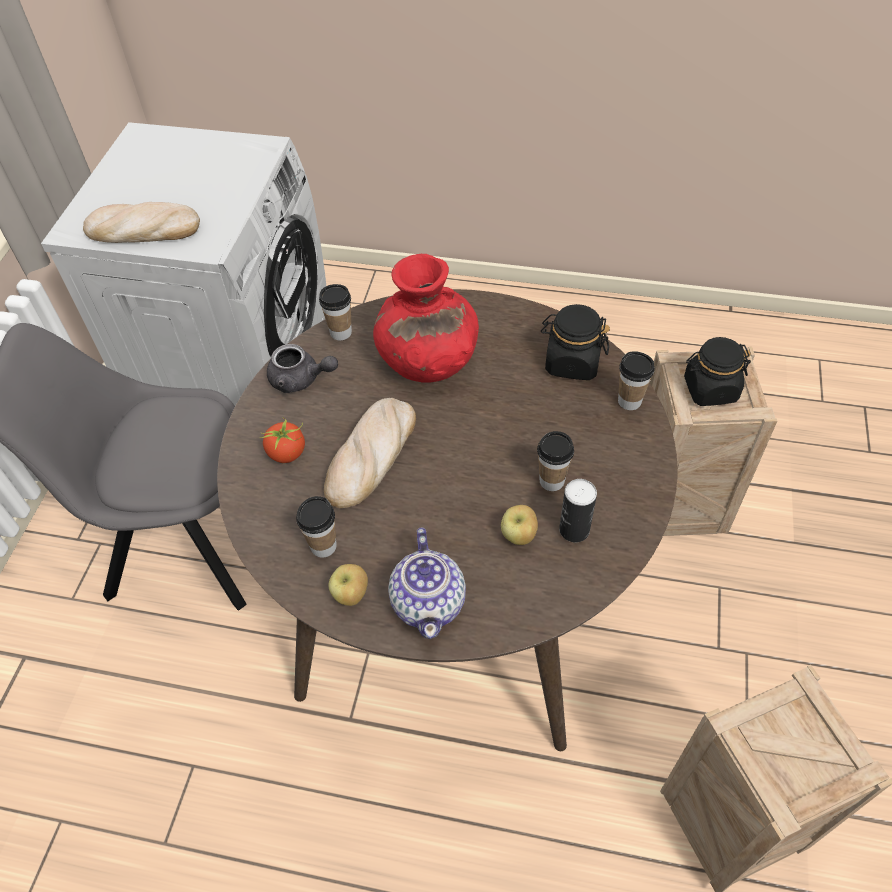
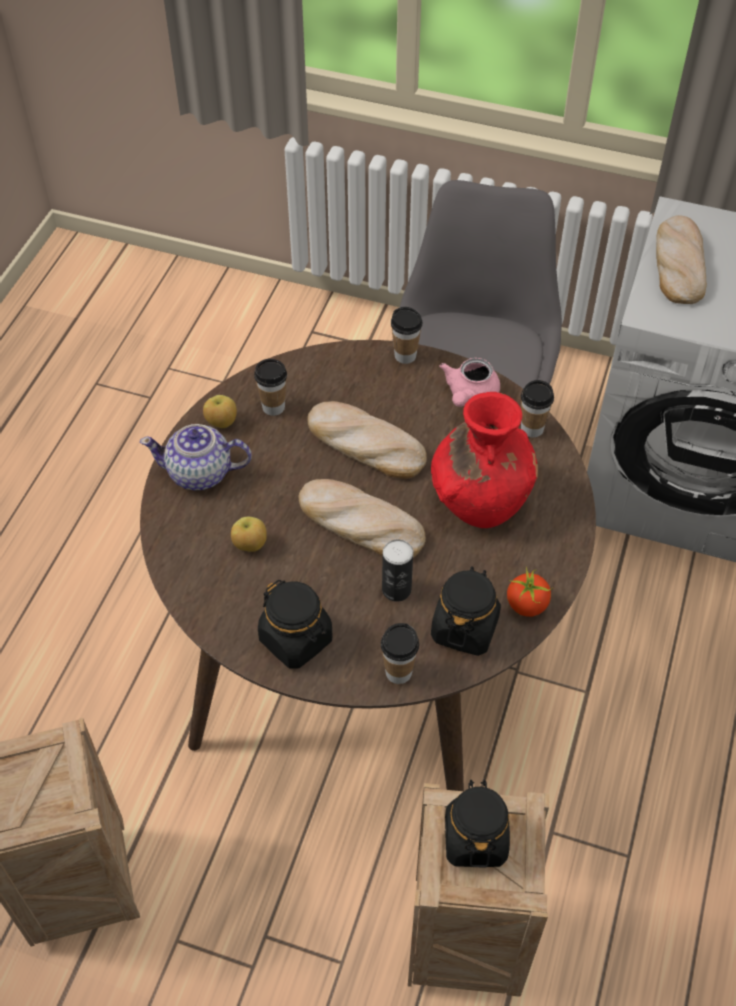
camera: 95 degrees right, 0 degrees up
tomato [260,418,305,463] -> tomato moved to [507,567,554,617]
grey teapot [267,344,338,393] -> pink teapot [439,358,500,407]
cup [537,431,574,491] -> cup moved to [391,307,422,364]
can [559,479,597,542] -> can moved to [382,539,413,602]
none -> black jar [258,580,333,668]
none -> bread [299,479,426,558]

